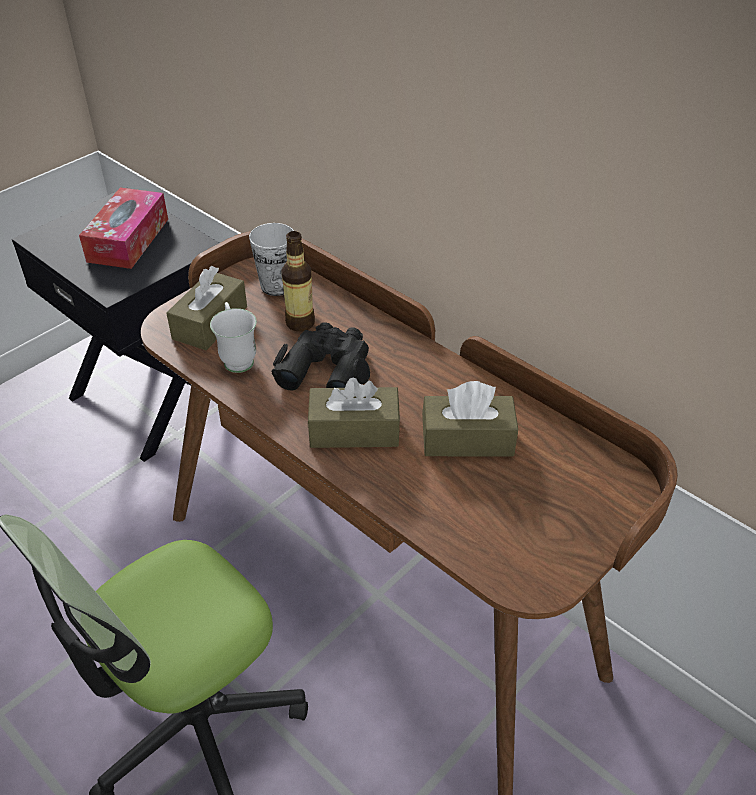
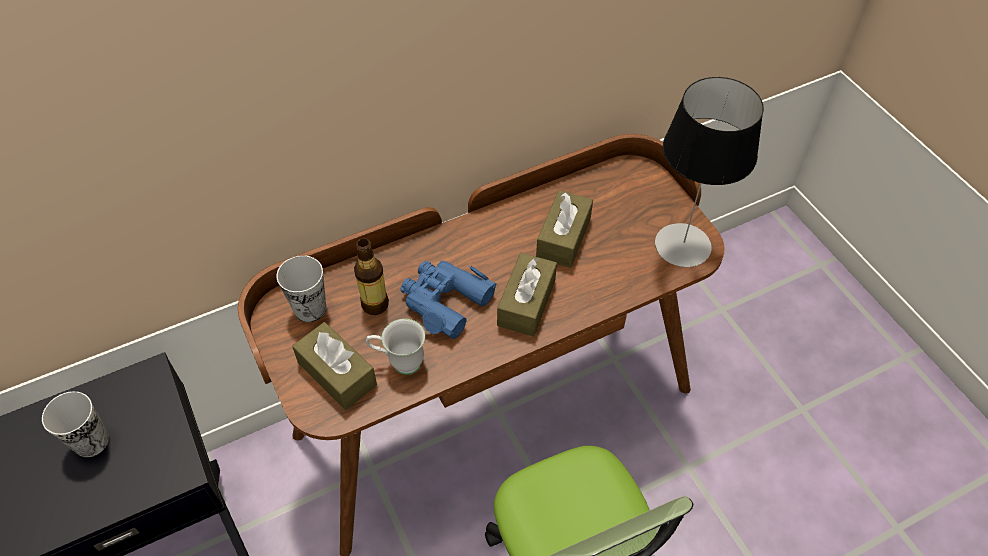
camera: 70 degrees left, 10 degrees up
tissue box [79,188,168,269] -> cup [42,391,109,457]
black binoculars [271,322,370,391] -> blue binoculars [400,261,496,339]
none -> table lamp [655,77,764,267]

